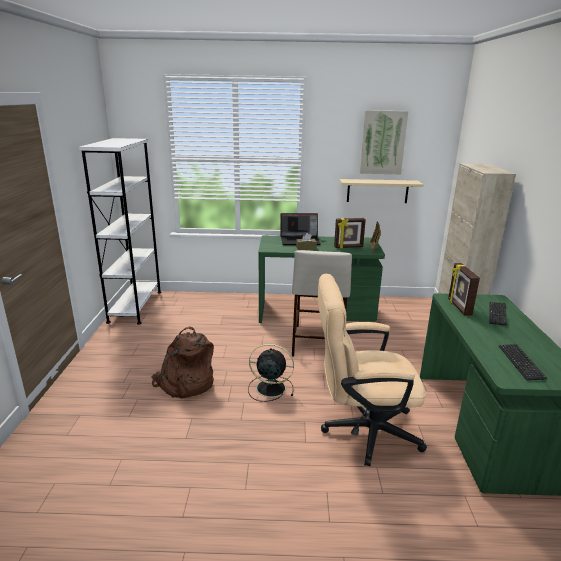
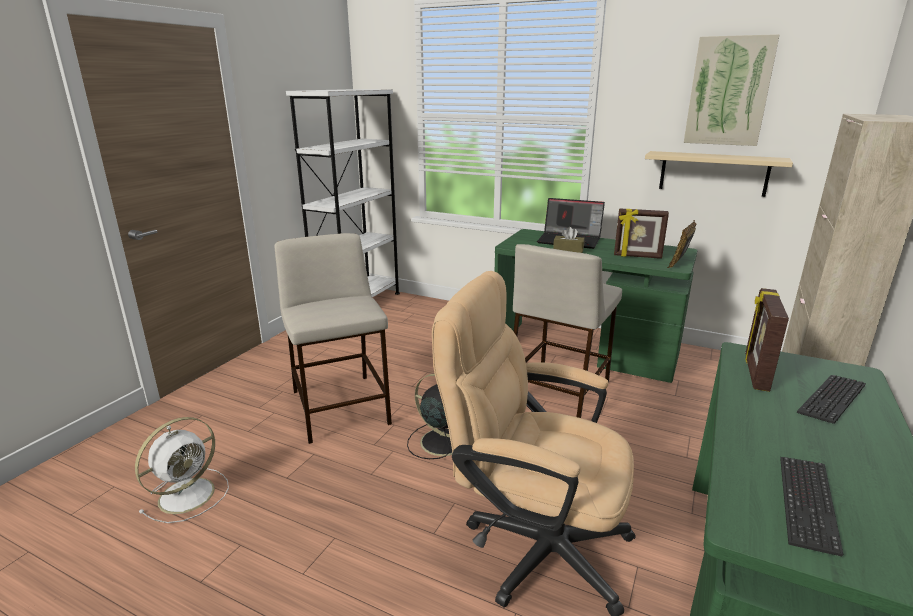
camera: 25 degrees right, 0 degrees up
brown backpack [151,327,214,398] -> beige stool [274,233,392,444]
none -> white fan [135,417,229,523]

